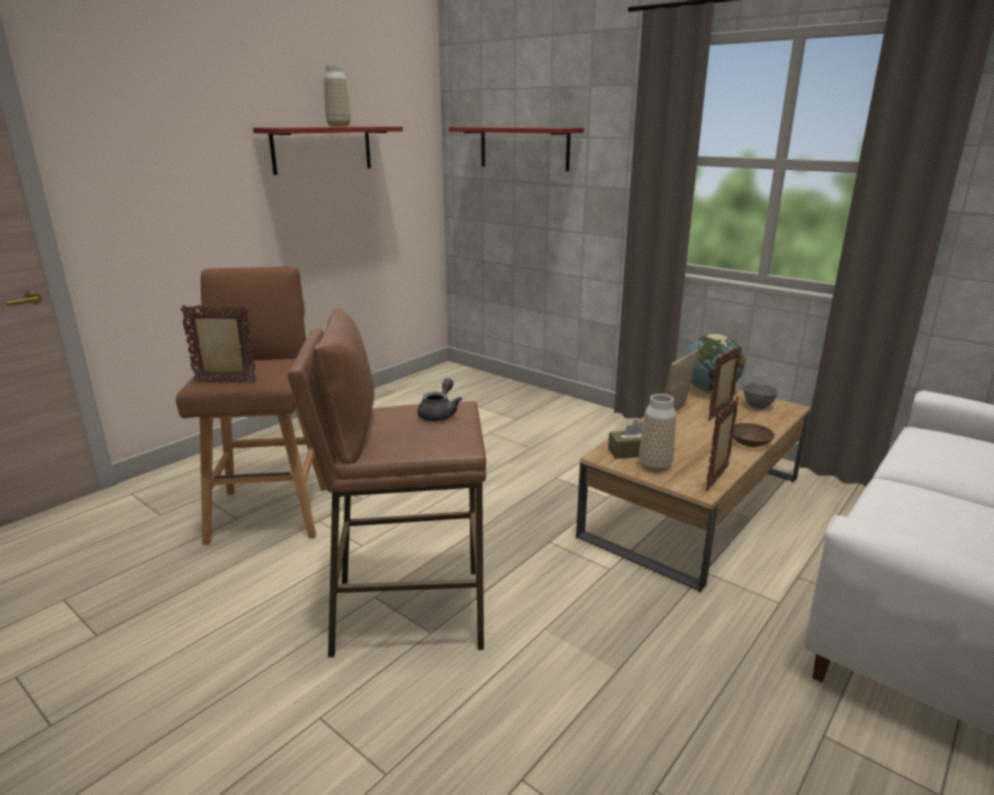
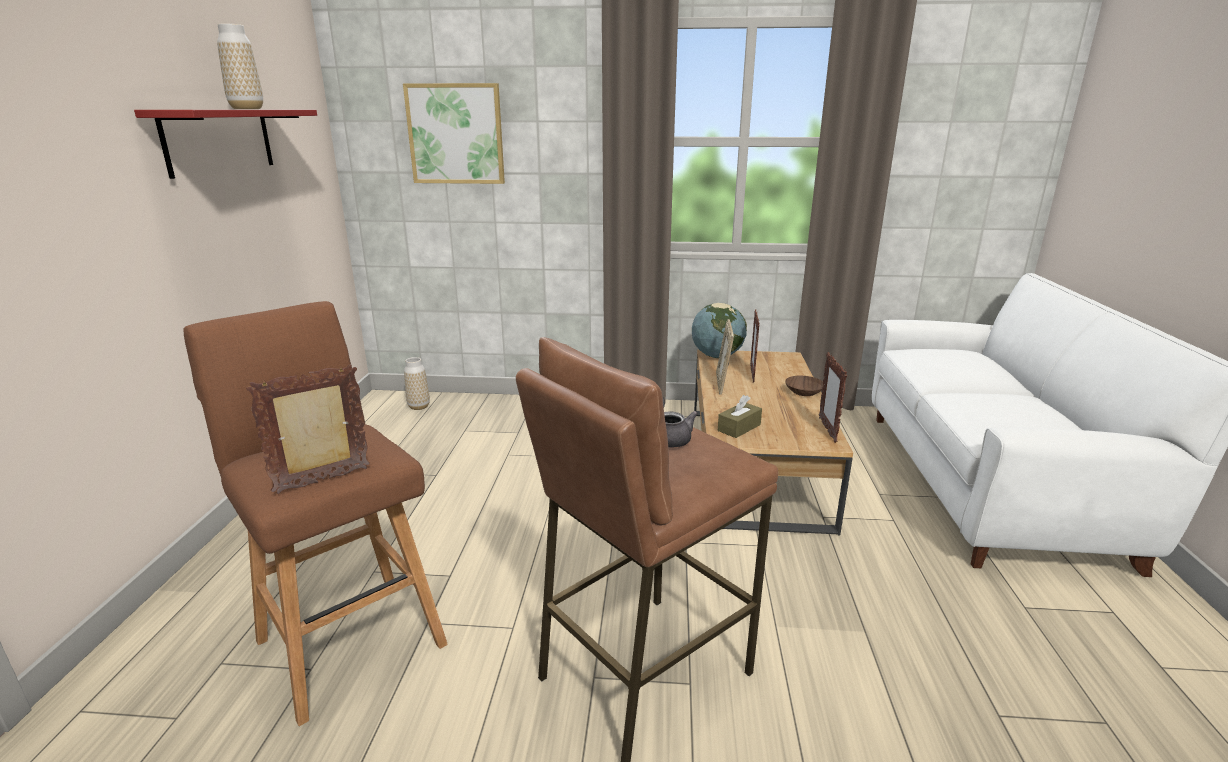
camera: 35 degrees left, 0 degrees up
red shelf [449,127,584,171] -> picture [403,83,505,184]
vase [639,394,676,473] -> vase moved to [404,357,430,410]
grey bowl [743,383,778,409] -> none

